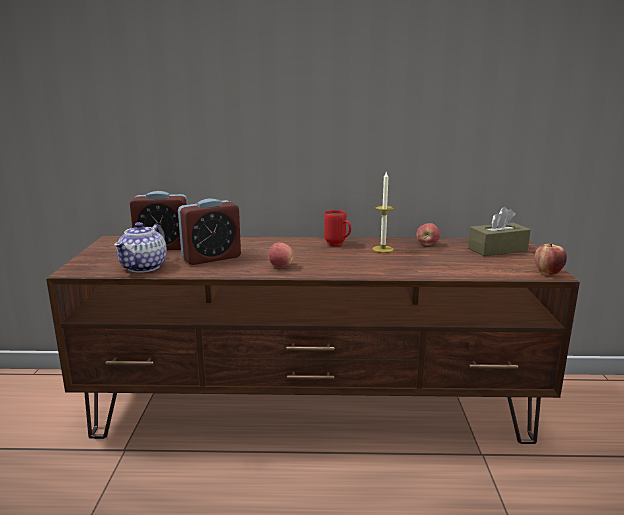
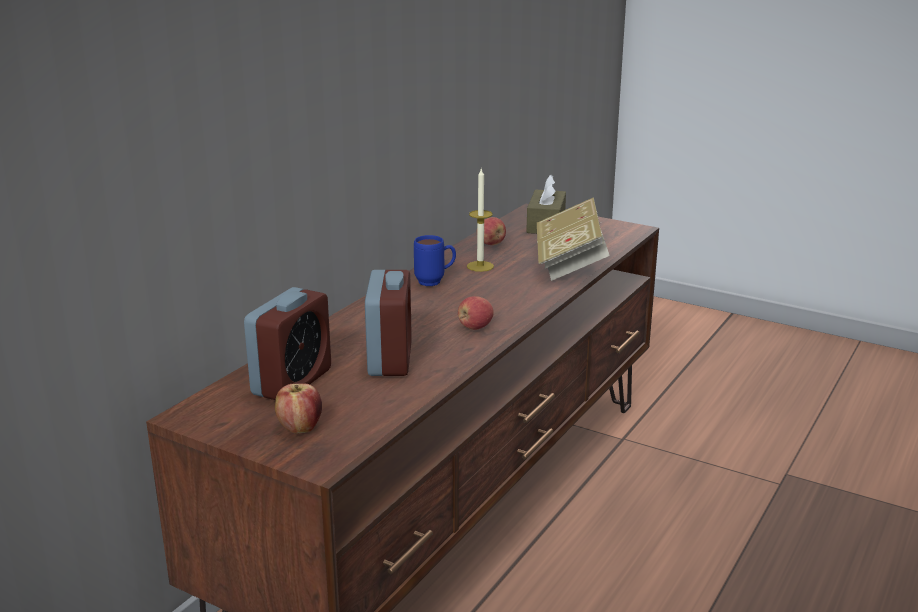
camera: 60 degrees left, 5 degrees up
teapot [114,222,167,273] -> none
red mug [324,210,351,246] -> blue mug [414,235,456,286]
apple [534,243,567,275] -> apple moved to [275,383,322,434]
none -> book [537,197,610,281]

